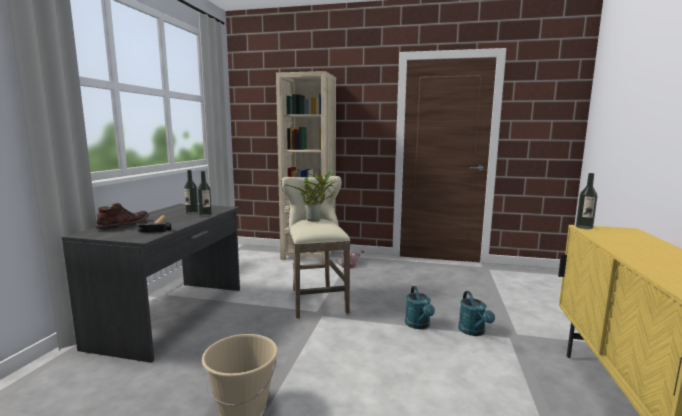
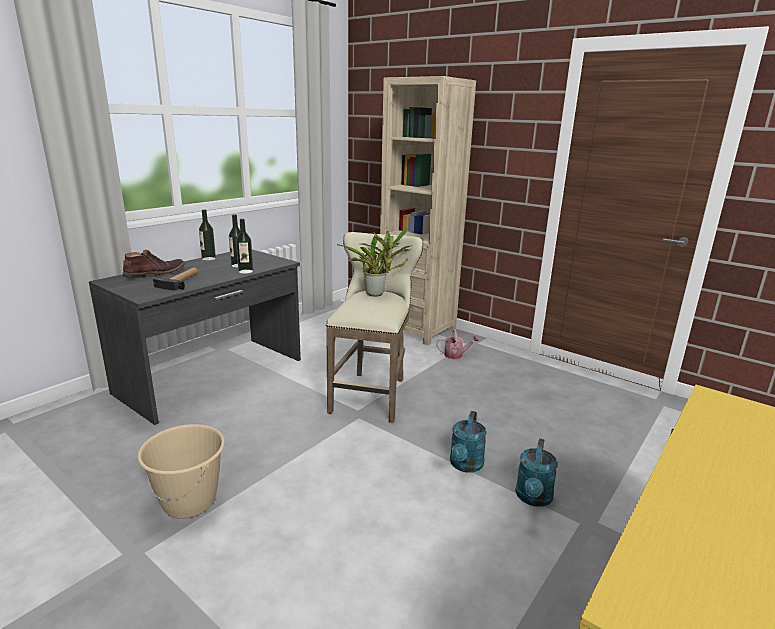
camera: 25 degrees right, 10 degrees up
bottle [576,173,597,229] -> bottle moved to [199,209,216,261]

